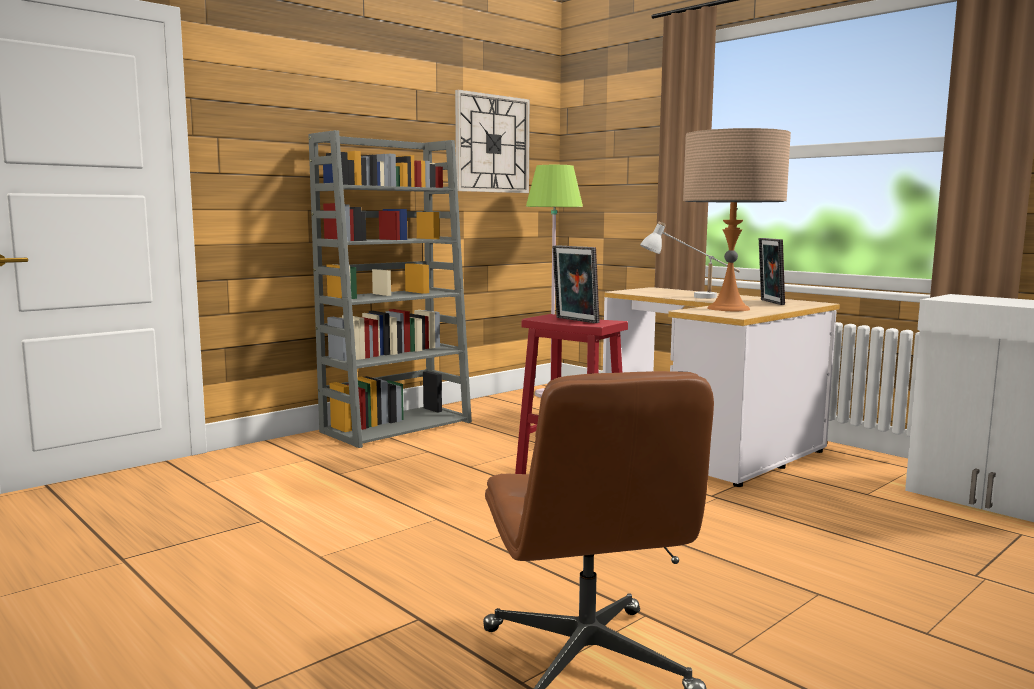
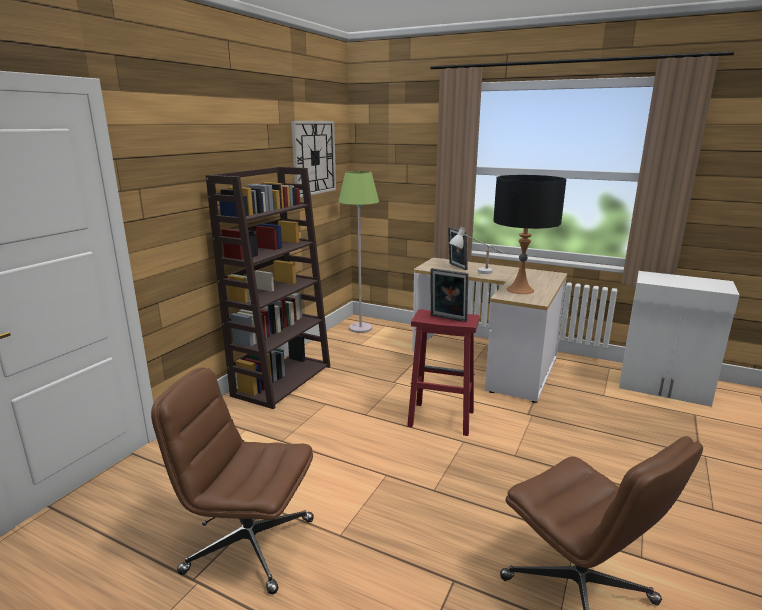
camera: 20 degrees left, 10 degrees up
grey bookcase [308,130,472,448] -> brown bookcase [206,167,330,409]
beige table lamp [683,128,791,311] -> black table lamp [494,175,566,294]
picture frame [759,238,785,305] -> picture frame moved to [448,227,468,270]
none -> brown office chair [151,368,314,594]

